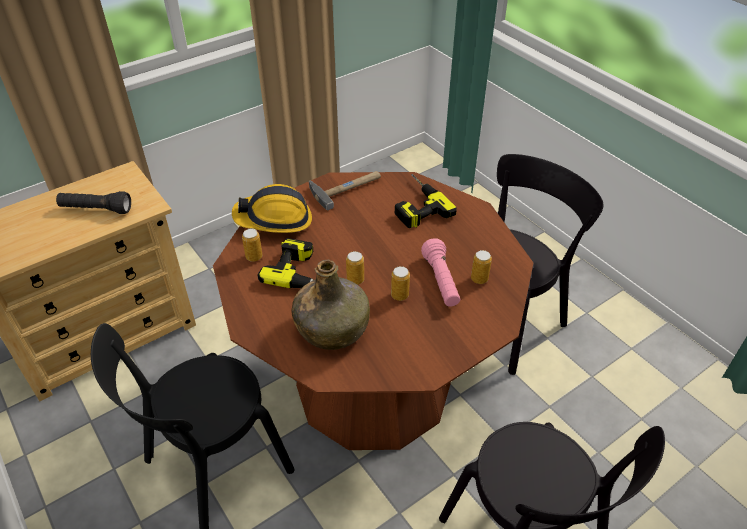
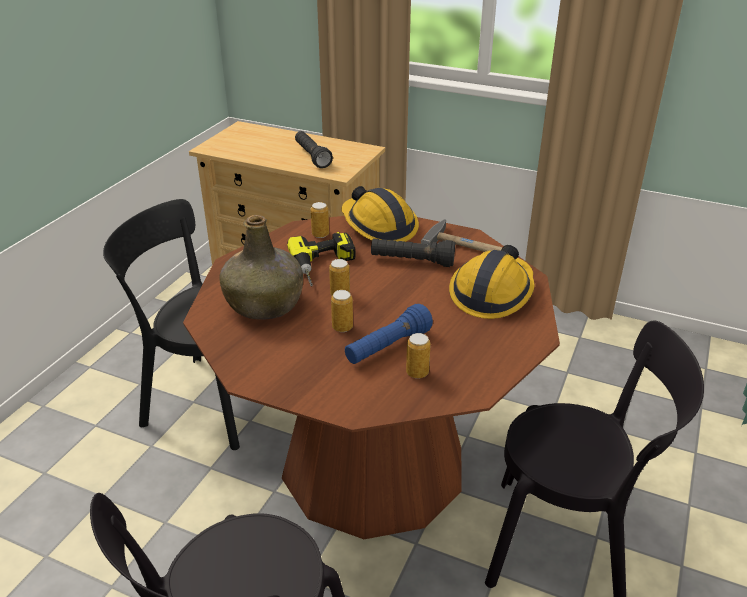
camera: 60 degrees right, 10 degrees down
power drill [395,174,457,228] -> hard hat [449,245,535,319]
pink flashlight [421,238,460,307] -> blue flashlight [345,304,433,364]
none -> black flashlight [371,239,455,267]

